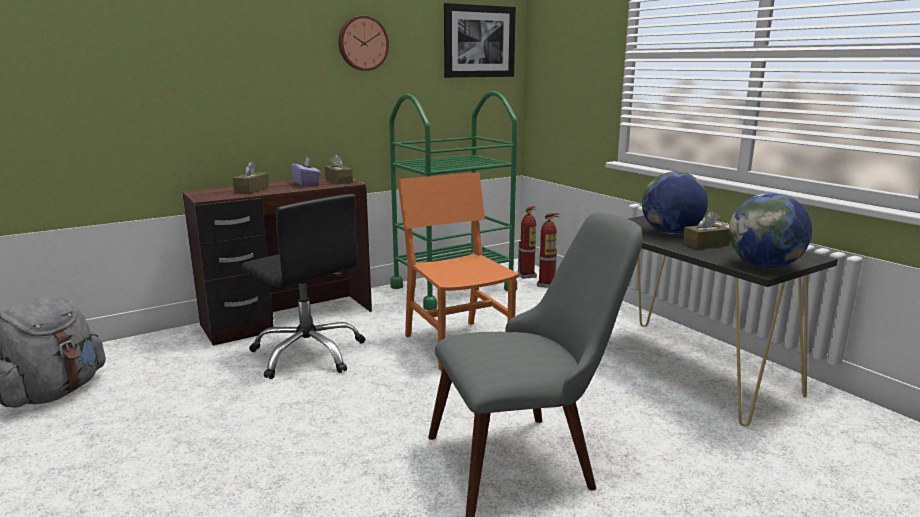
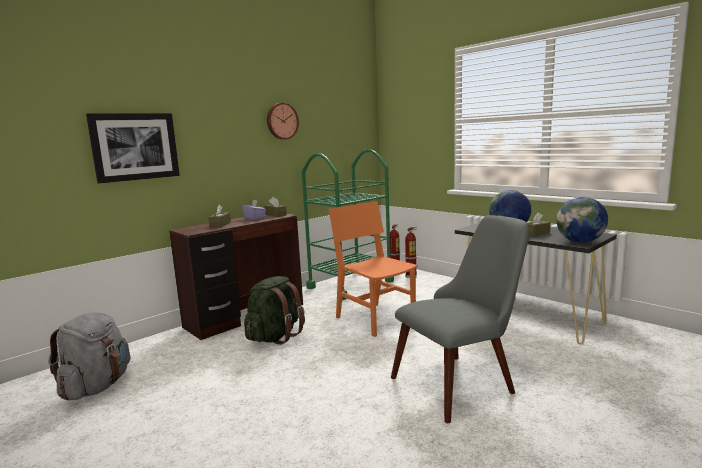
camera: 10 degrees left, 5 degrees down
black office chair [241,194,365,379] -> green backpack [244,276,305,345]
picture [444,3,516,78] -> picture moved to [86,113,180,183]

